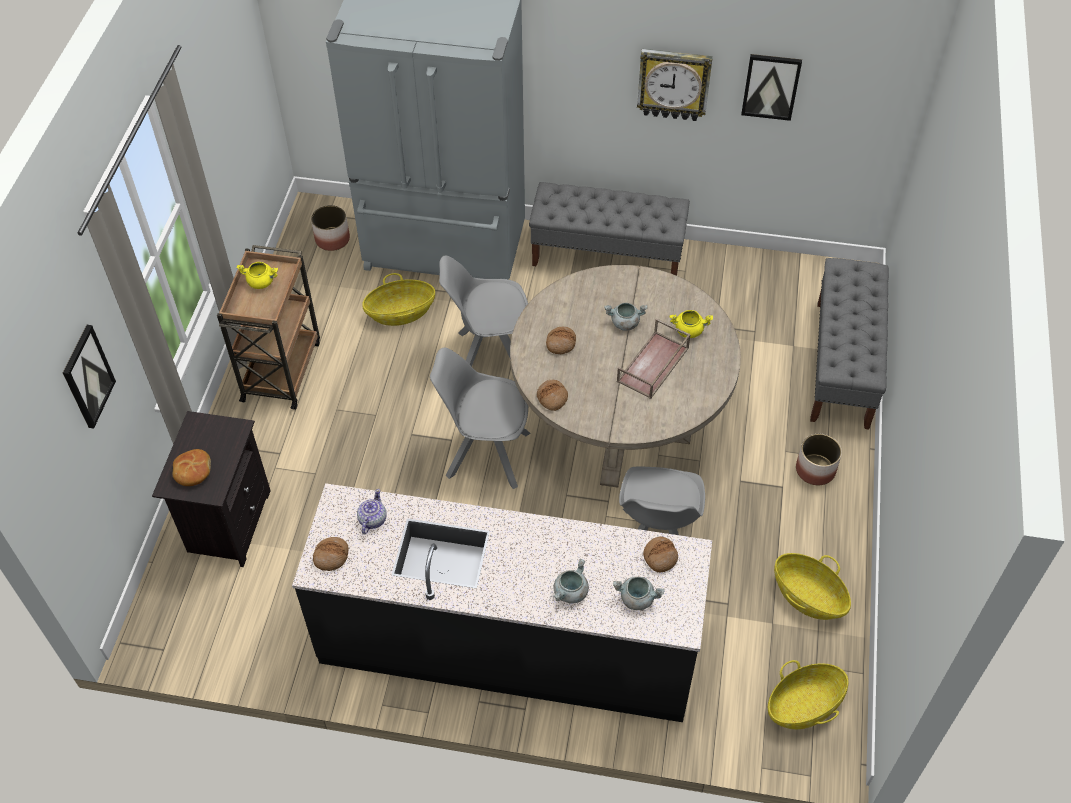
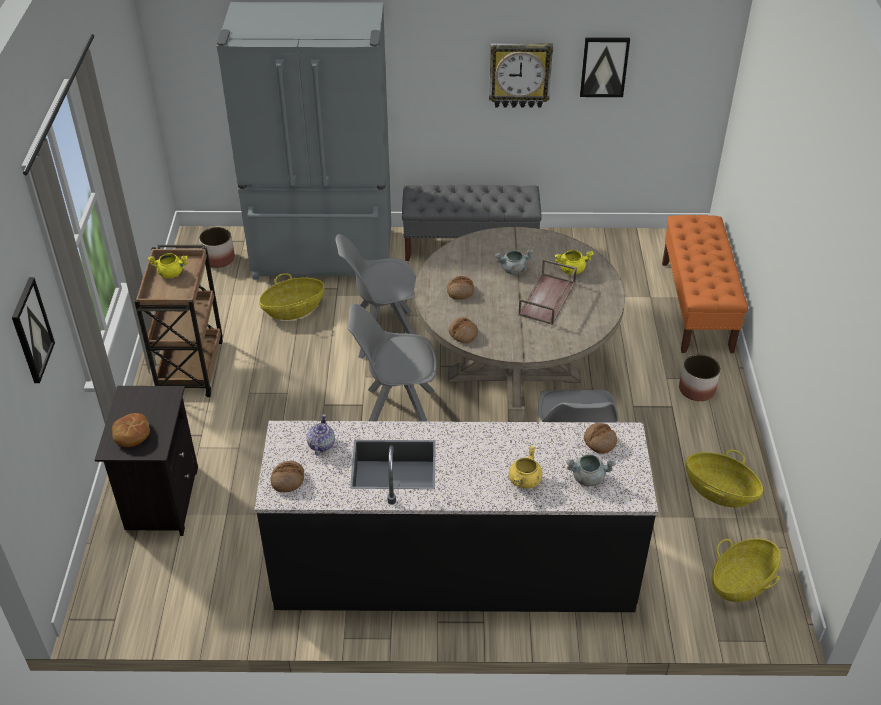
camera: 10 degrees left, 10 degrees down
grey cooking pot [553,559,589,603] -> yellow cooking pot [509,446,542,489]
grey bench [810,258,889,429] -> orange bench [662,215,748,353]

